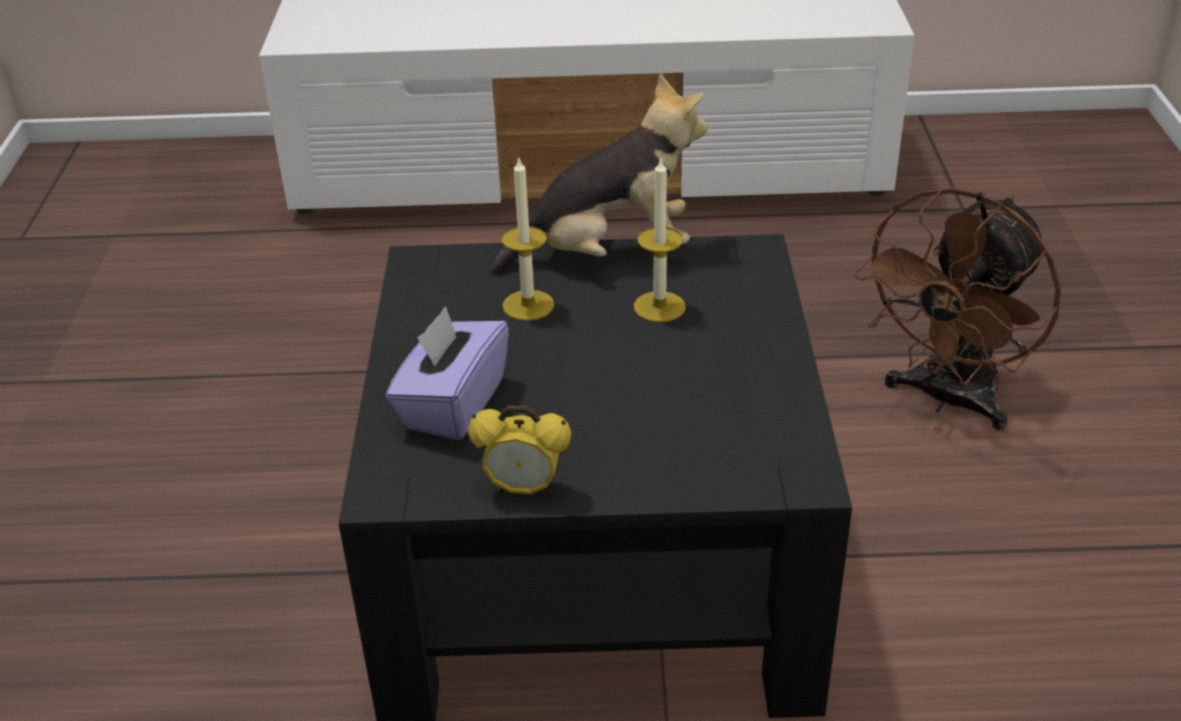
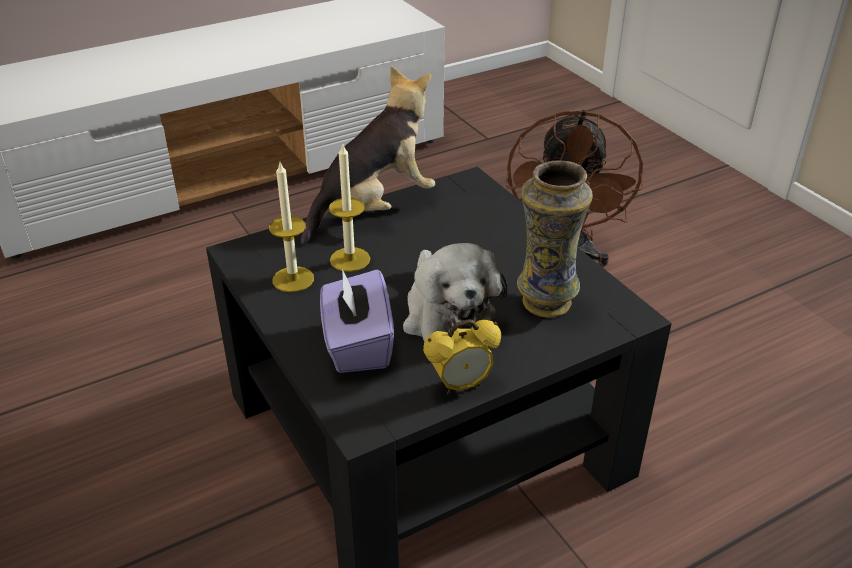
camera: 30 degrees left, 0 degrees up
candle [634,158,686,322] -> candle moved to [269,162,314,292]
none -> plush toy [403,243,507,346]
none -> vase [517,161,593,318]

